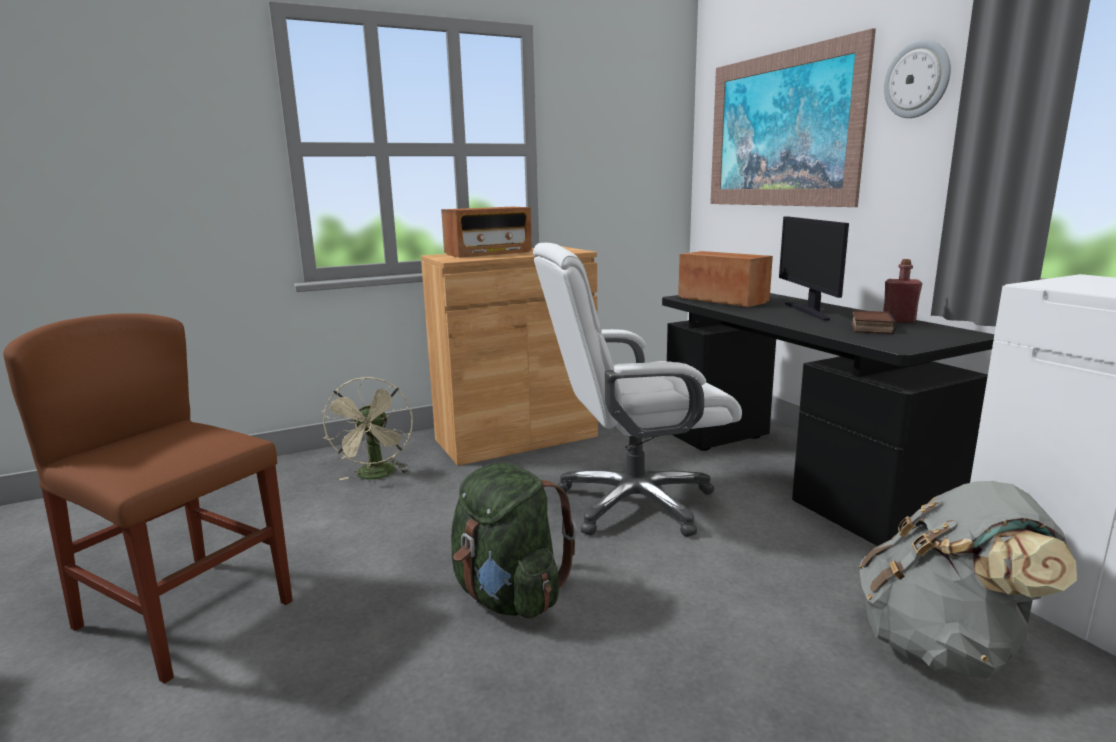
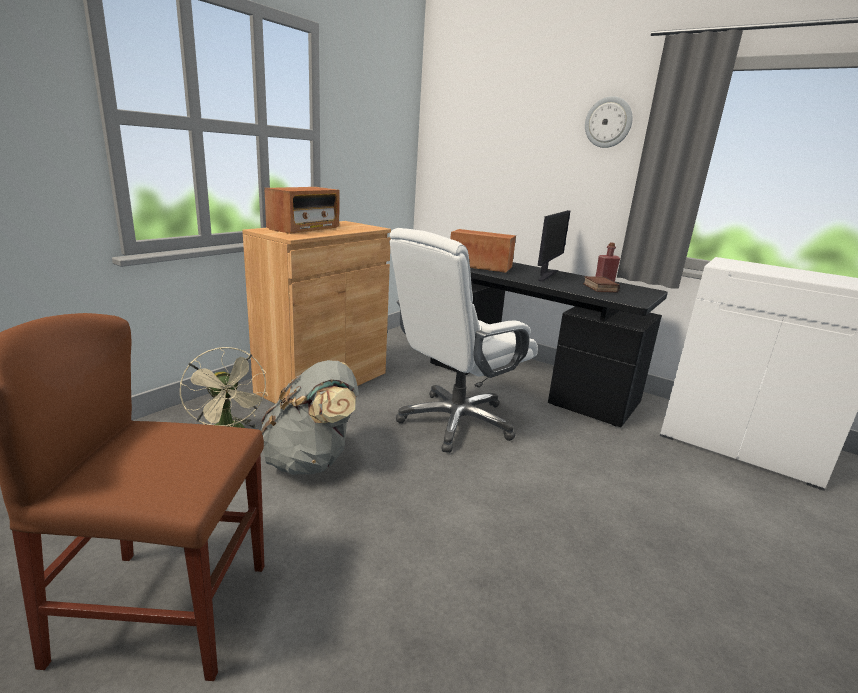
camera: 30 degrees left, 5 degrees up
green backpack [451,462,577,619] -> none
picture [710,28,876,207] -> none
monitor [779,216,849,321] -> monitor turned 120 degrees counterclockwise [538,210,570,282]
grey backpack [859,481,1077,678] -> grey backpack moved to [261,360,359,474]

